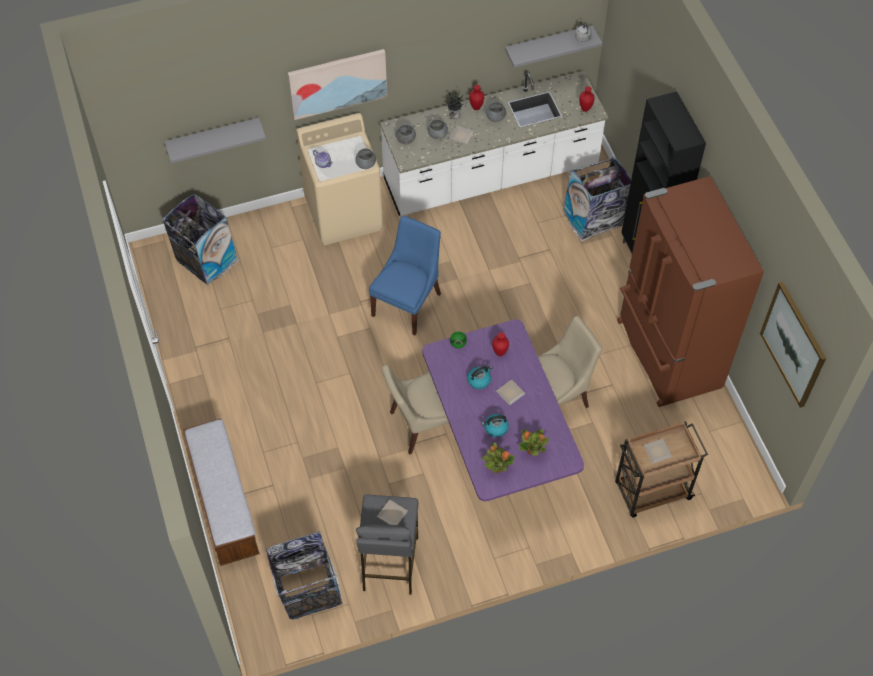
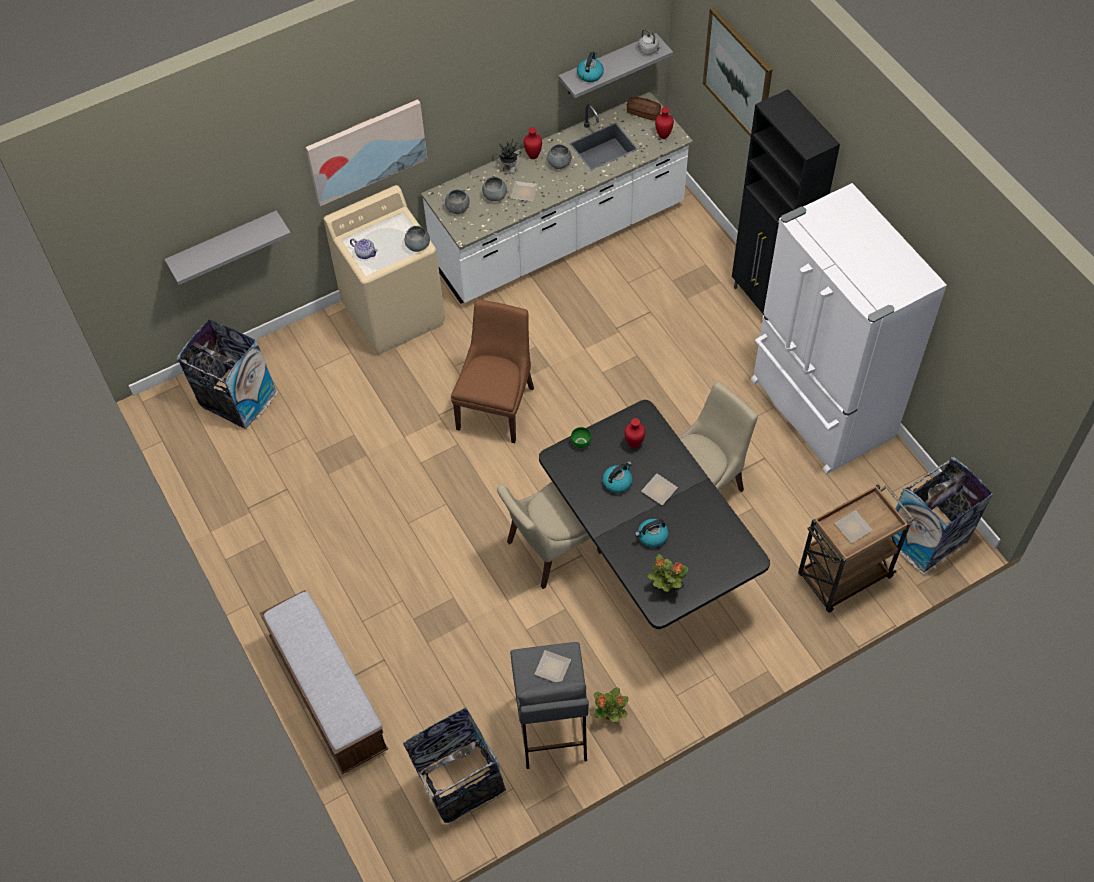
camera: 10 degrees left, 0 degrees up
blue chair [369,216,441,335] -> brown chair [451,299,534,443]
purple dining table [422,319,584,501] -> black dining table [539,400,770,629]
potted plant [519,429,549,456] -> potted plant moved to [593,688,629,722]
trash can [563,157,631,241] -> trash can moved to [890,457,993,575]
brown fridge [617,176,764,407] -> white fridge [751,183,947,474]
picture [760,282,826,408] -> picture moved to [703,7,773,137]
none -> kettle [577,51,604,82]
none -> bread [627,97,661,120]

